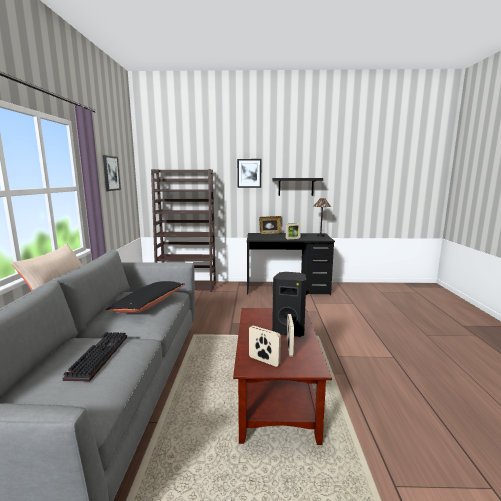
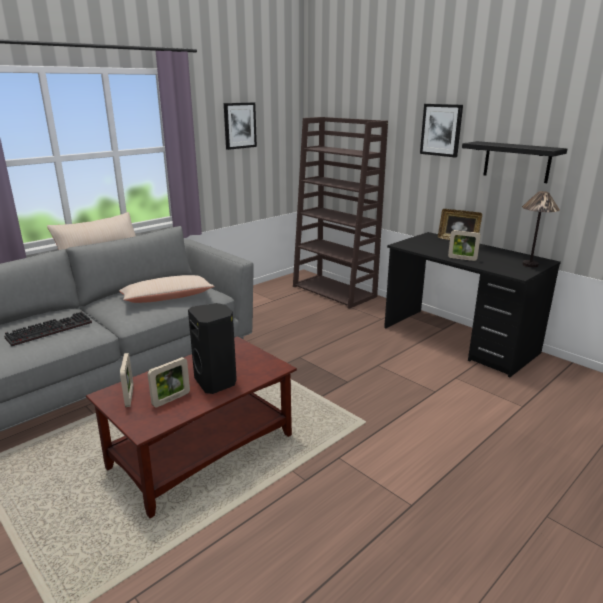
camera: 45 degrees right, 10 degrees up
black pillow [106,281,185,313] -> beige pillow [119,275,215,303]

